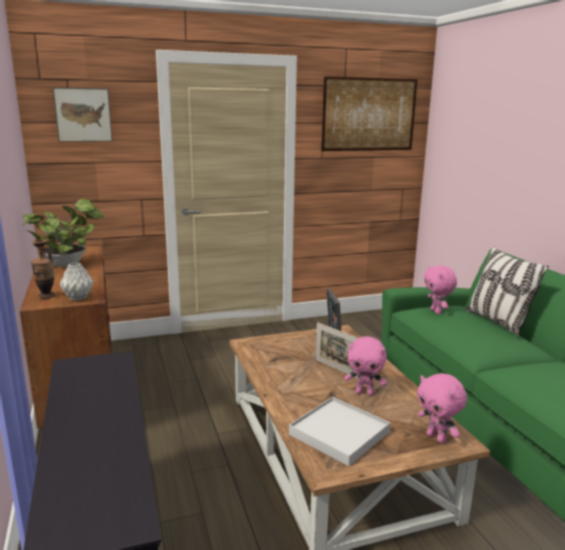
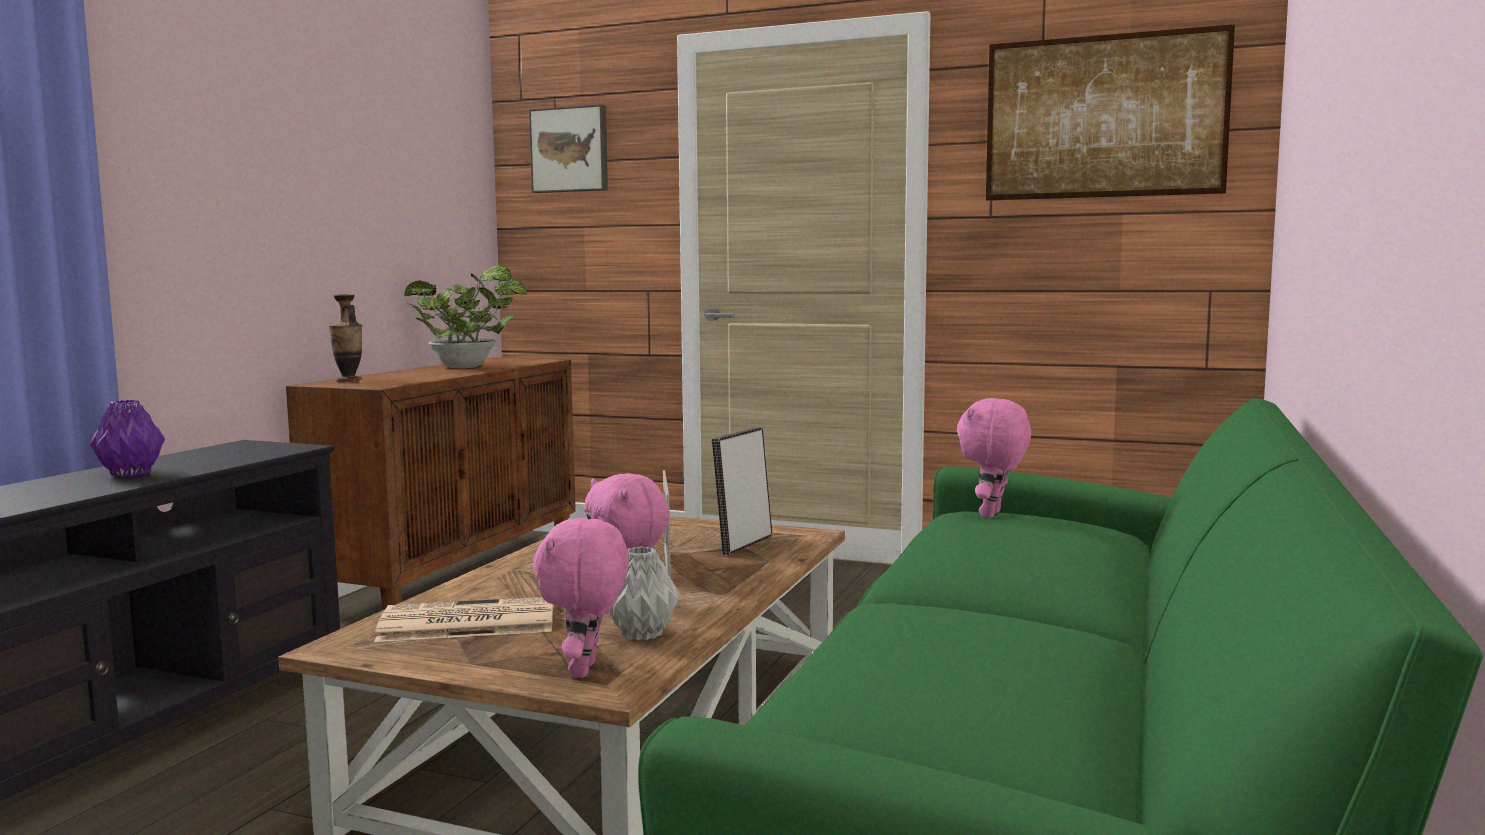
camera: 40 degrees right, 10 degrees down
grey vase [60,263,93,301] -> grey vase moved to [610,546,680,640]
white tray [289,397,391,466] -> newspaper [374,597,553,642]
pillow [466,246,549,336] -> none
none -> purple vase [90,400,165,477]

